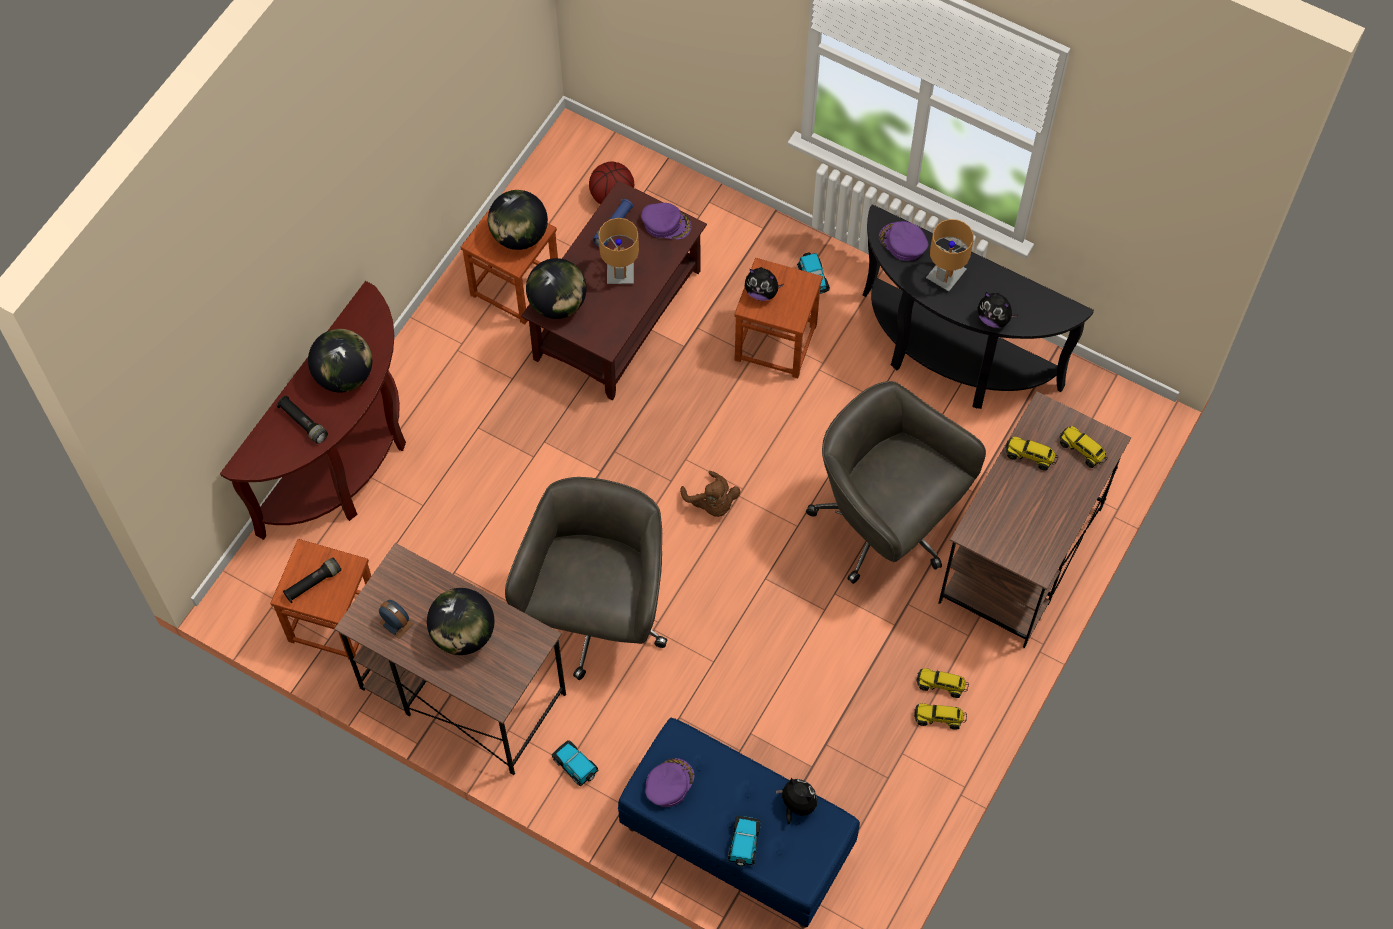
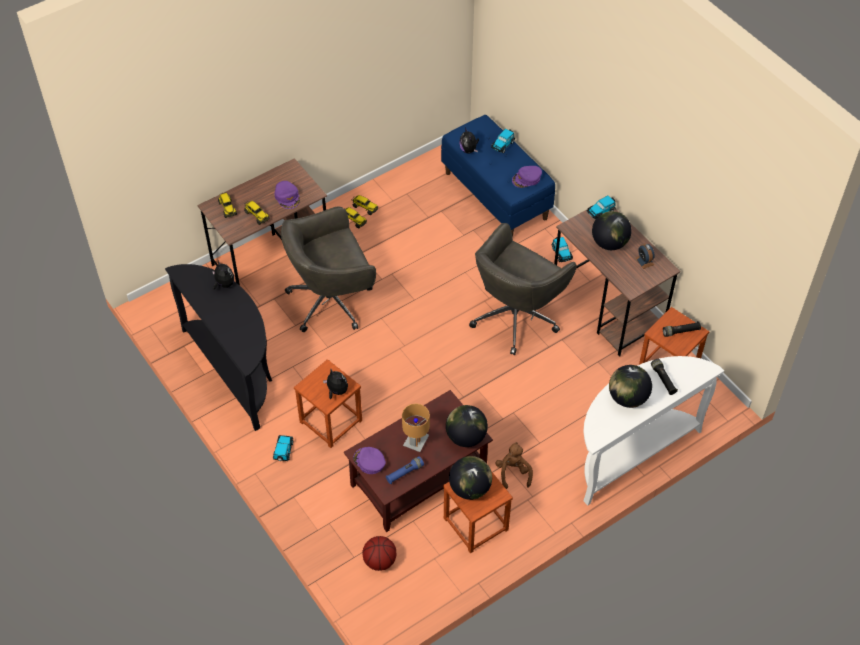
camera: 155 degrees left, 10 degrees down
brown console table [220,281,406,540] -> white console table [583,356,724,506]
brown plush toy [680,471,740,517] -> brown plush toy moved to [496,442,533,489]
grey office chair [806,381,986,584] -> grey office chair turned 90 degrees clockwise [281,206,376,332]
purple cap [879,221,928,261] -> purple cap moved to [274,181,300,209]
brown table lamp [926,219,974,291] -> none
none -> toy car [587,195,616,219]

